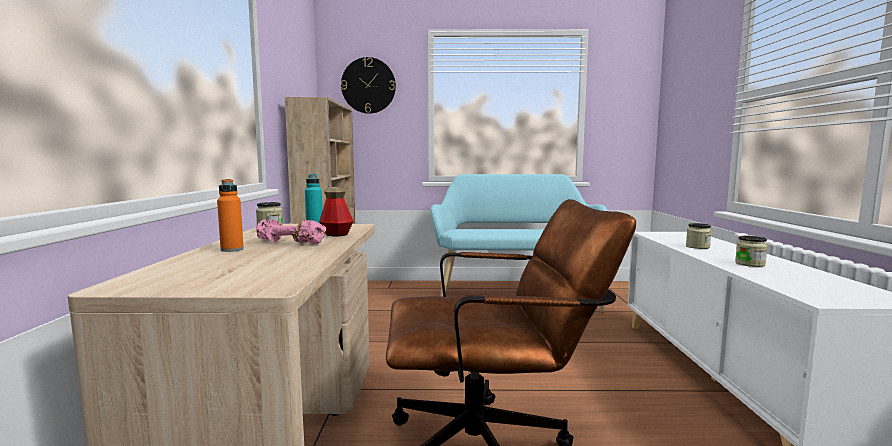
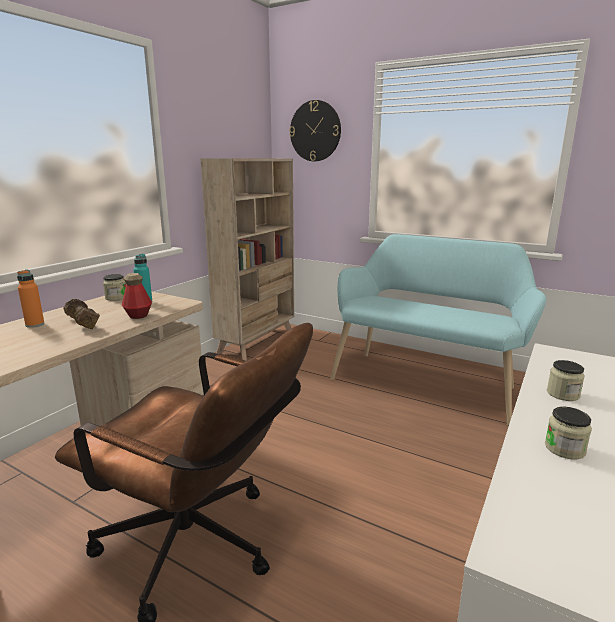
camera: 30 degrees right, 10 degrees up
pink dumbbell [256,219,326,244] -> brown dumbbell [63,299,100,329]

